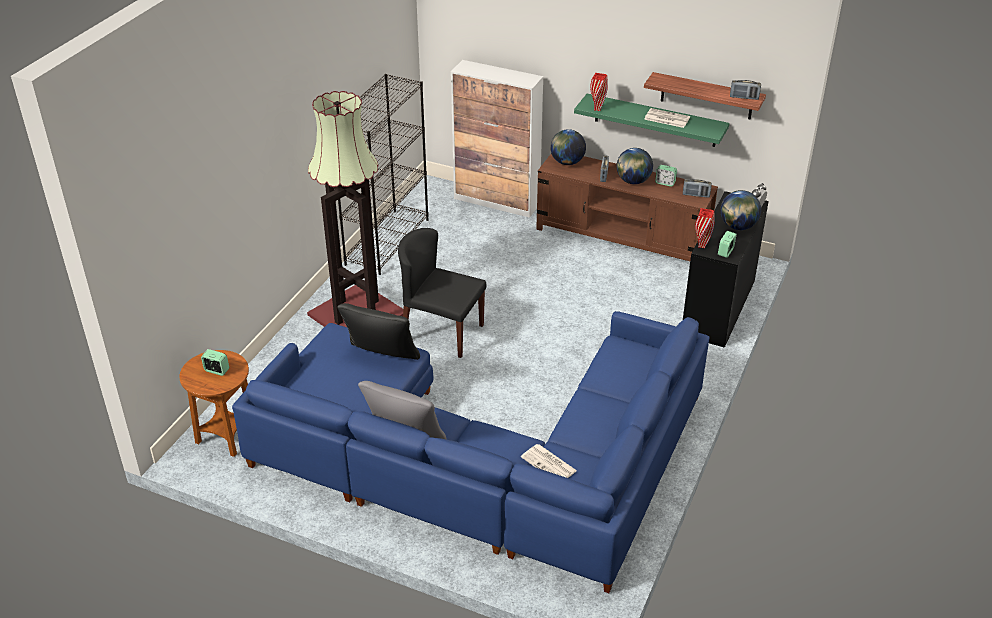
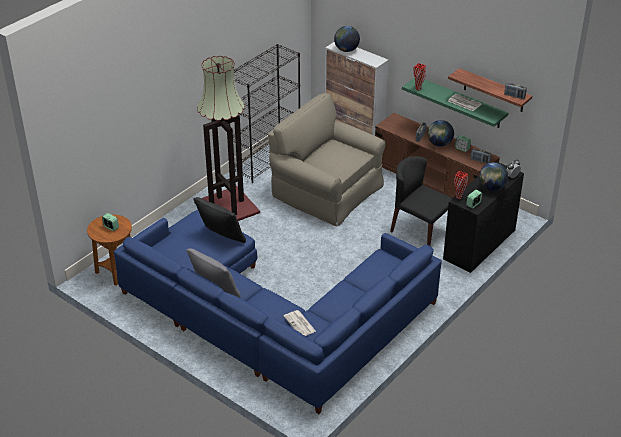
camera: 15 degrees right, 0 degrees up
black chair [398,228,487,358] -> black chair moved to [390,156,452,246]
globe [550,129,586,165] -> globe moved to [334,26,360,52]
none -> beige armchair [268,93,386,226]

